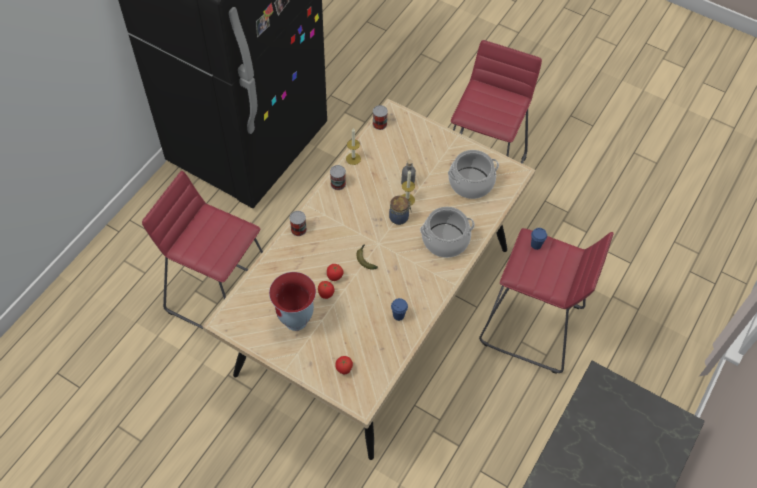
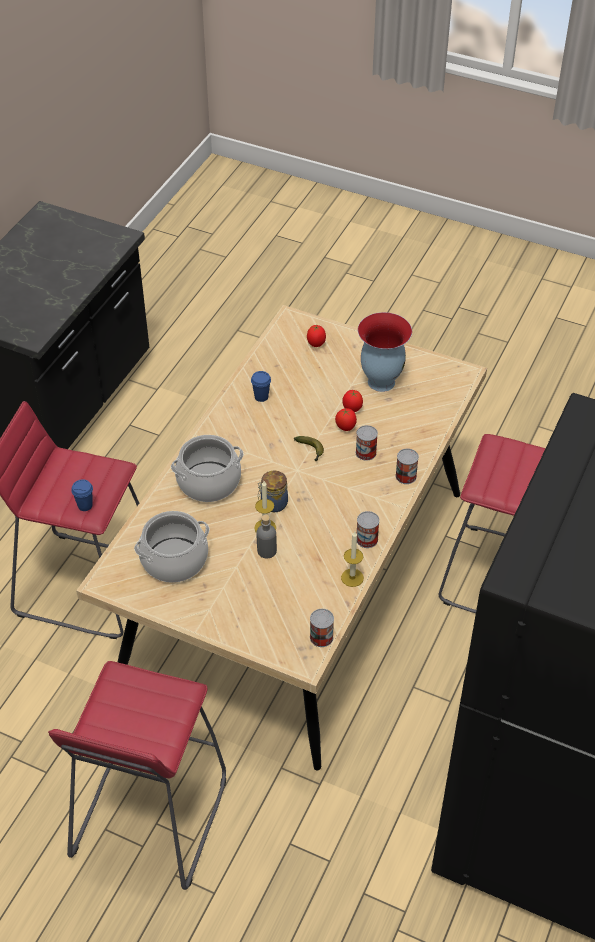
camera: 175 degrees right, 10 degrees down
none -> can [356,425,378,461]

